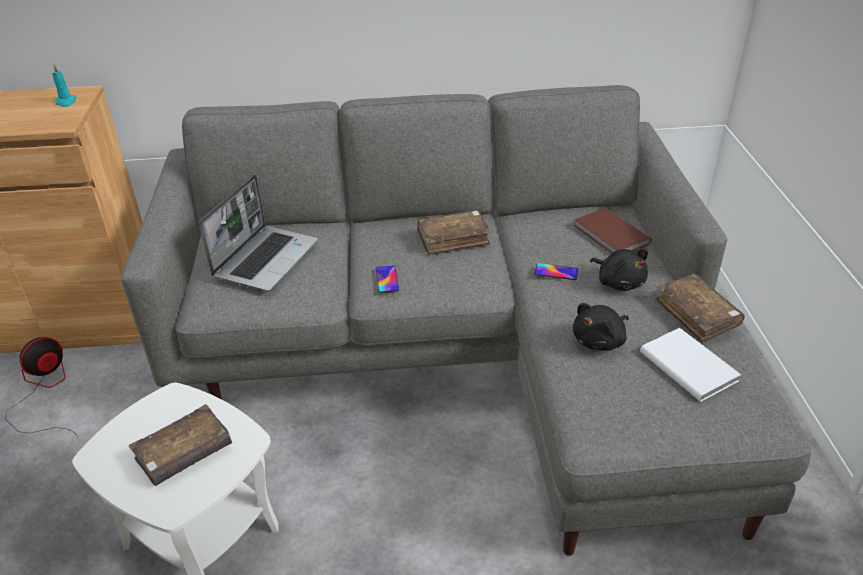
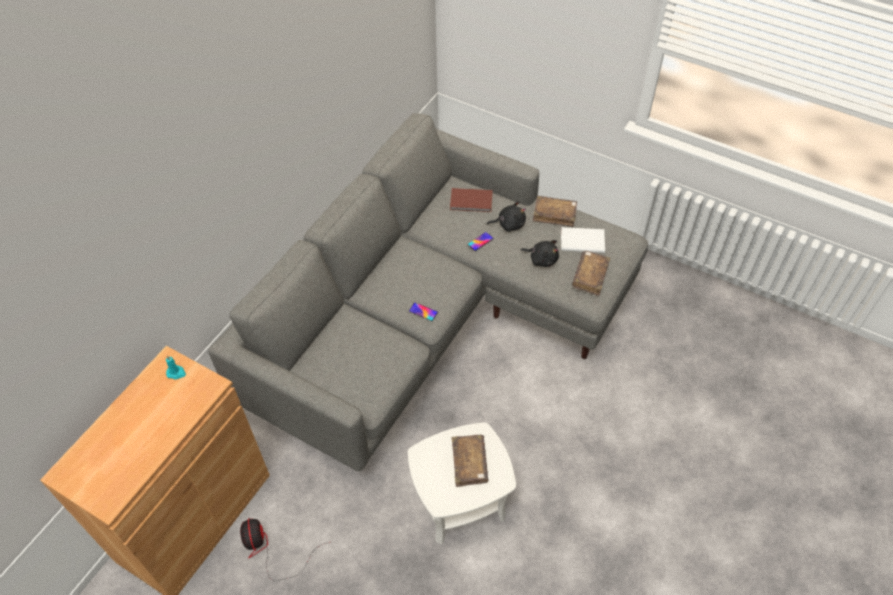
camera: 55 degrees left, 15 degrees up
laptop [199,175,318,291] -> none
brown book [417,210,492,256] -> brown book moved to [572,251,610,296]
black plush toy [573,303,629,351] -> black plush toy turned 60 degrees counterclockwise [521,240,559,267]

